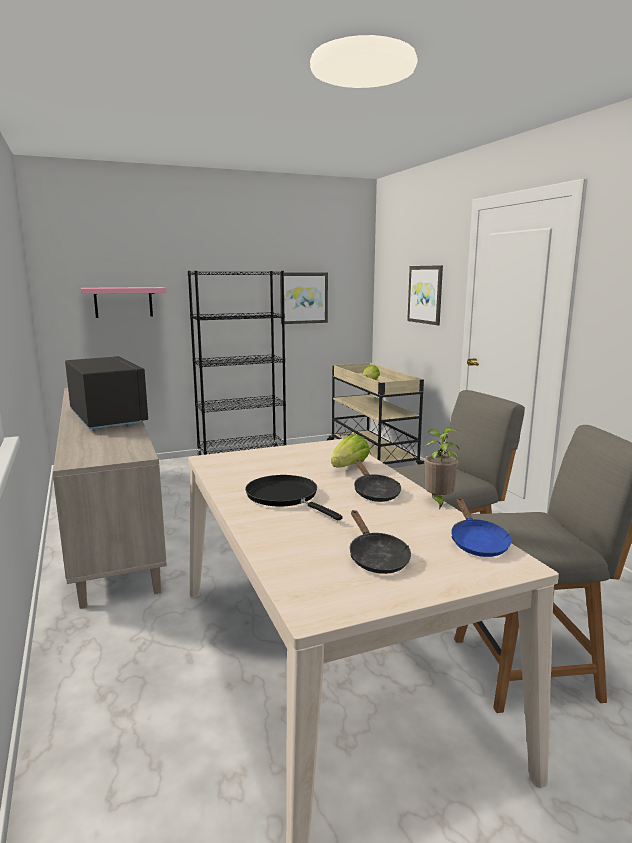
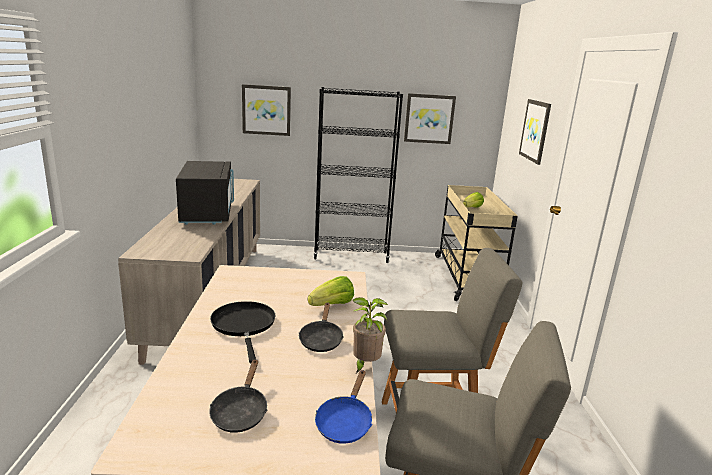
camera: 20 degrees right, 5 degrees up
pink shelf [81,287,167,318] -> picture [242,84,291,136]

